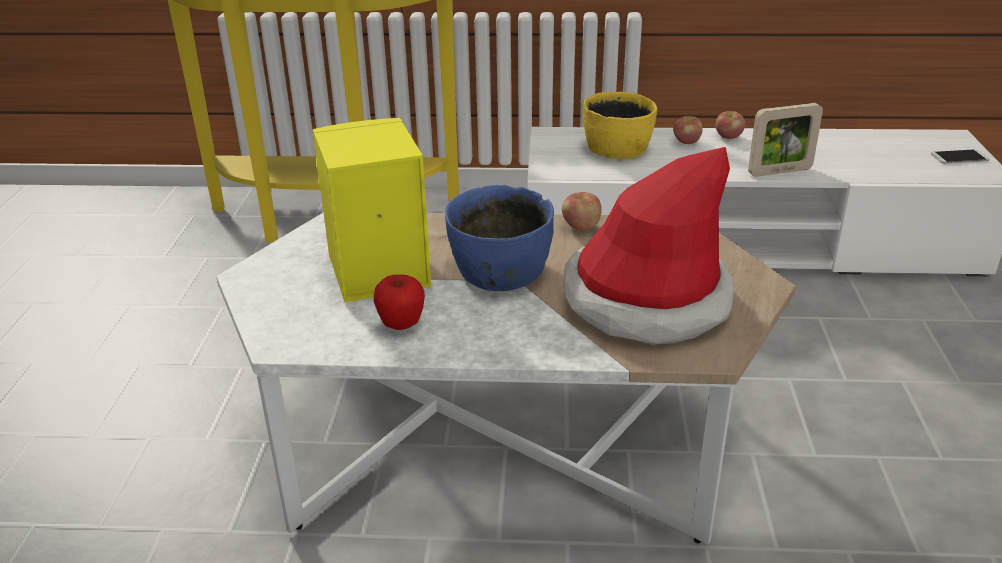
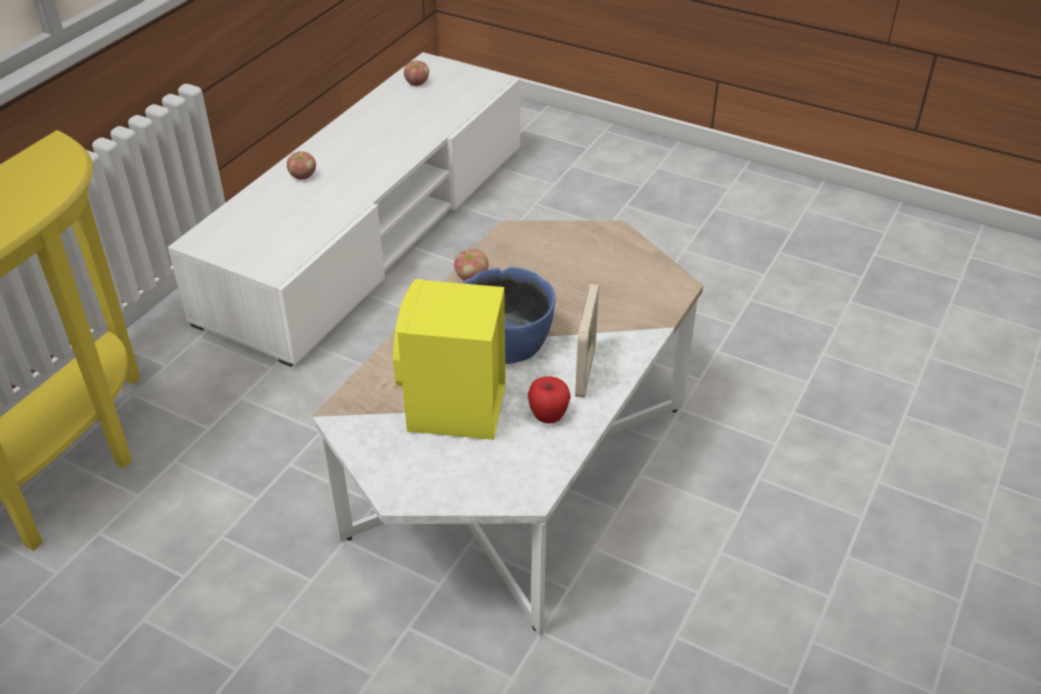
camera: 65 degrees left, 10 degrees up
hat [563,147,734,345] -> none
yellow bowl [583,92,657,159] -> none
apple [715,111,745,139] -> apple moved to [404,61,429,86]
picture frame [748,103,823,177] -> picture frame moved to [575,284,599,398]
phone [931,149,990,164] -> none

